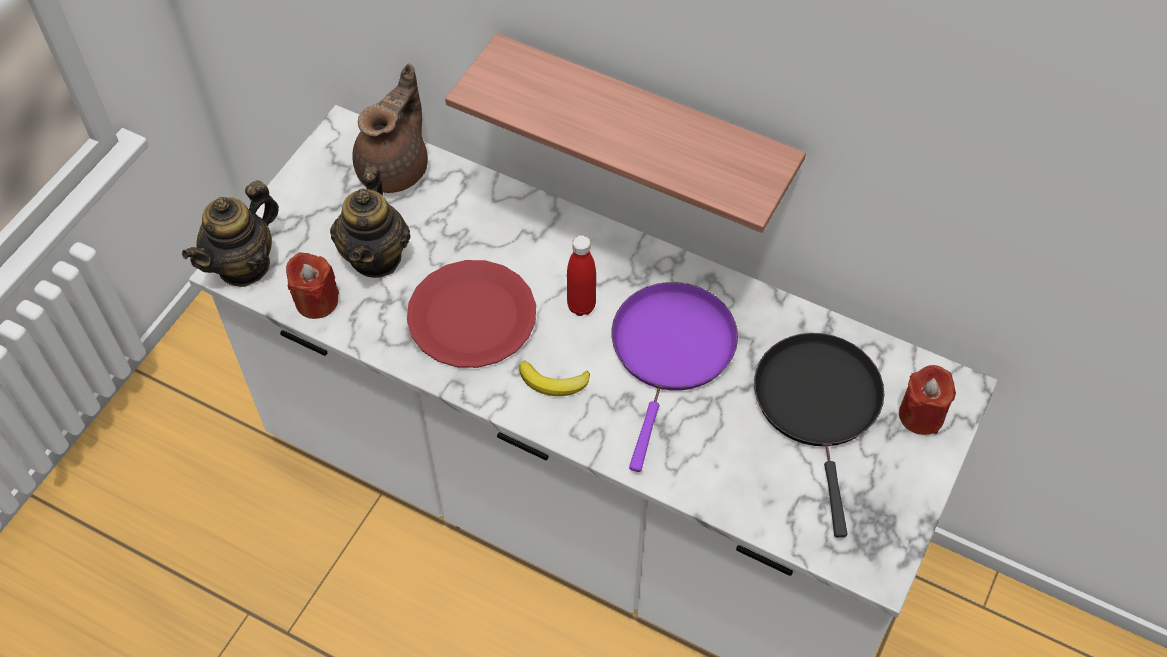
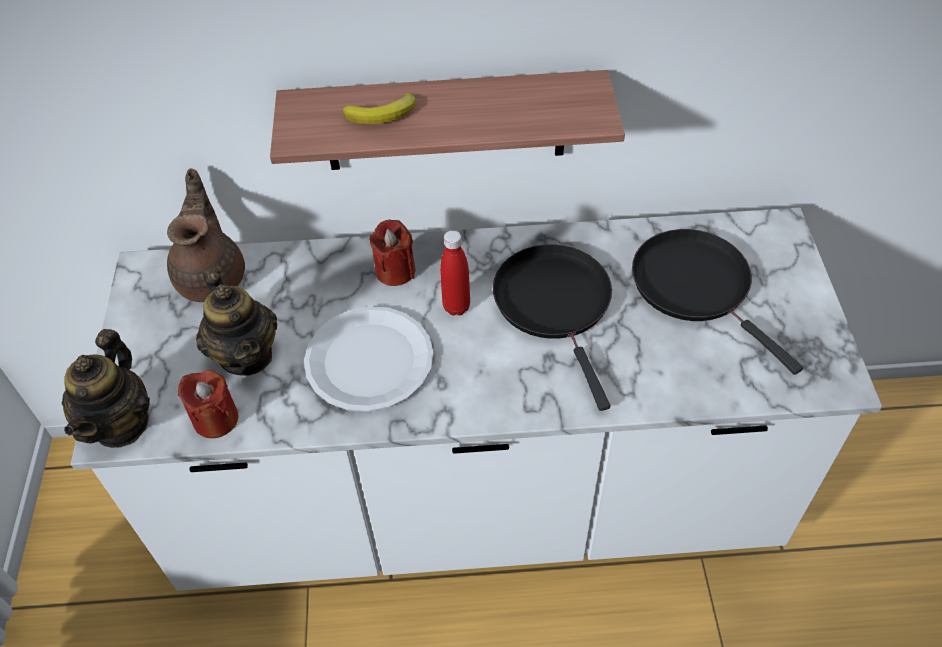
camera: 30 degrees left, 5 degrees down
red plate [407,260,536,368] -> white plate [304,306,434,412]
banana [519,360,590,396] -> banana moved to [343,93,416,124]
purple frying pan [612,282,738,472] -> black frying pan [493,244,612,411]
red candle [899,365,956,435] -> red candle moved to [369,220,415,286]

